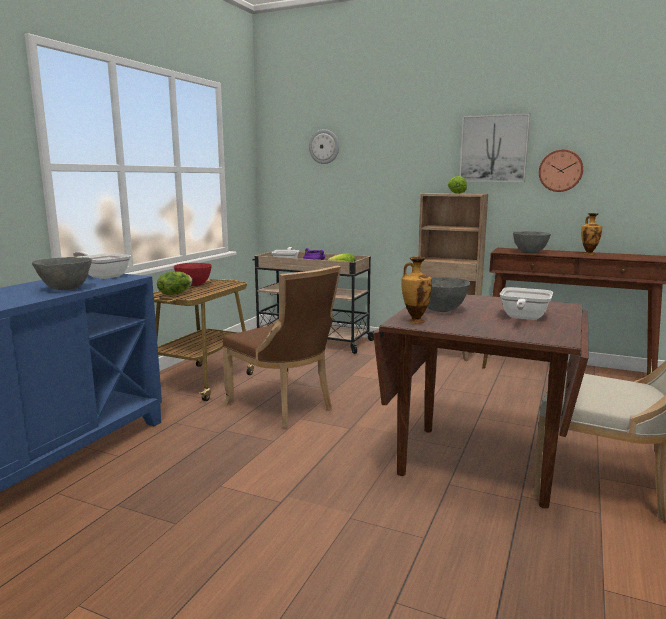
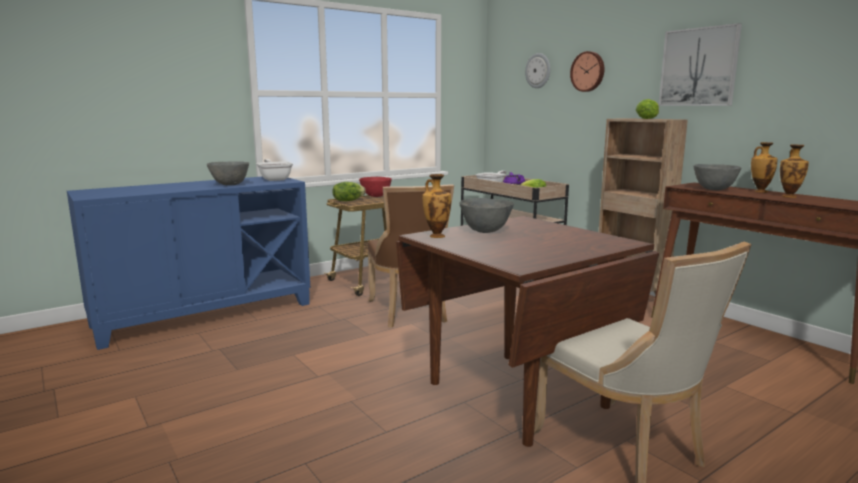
camera: 30 degrees right, 0 degrees up
frying pan [500,287,553,320] -> none
wall clock [539,149,583,192] -> wall clock moved to [570,51,604,92]
none -> vase [751,142,778,193]

